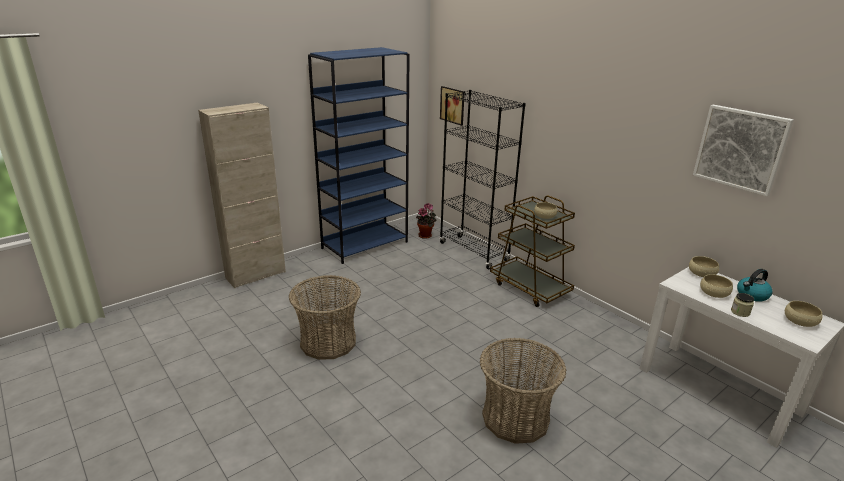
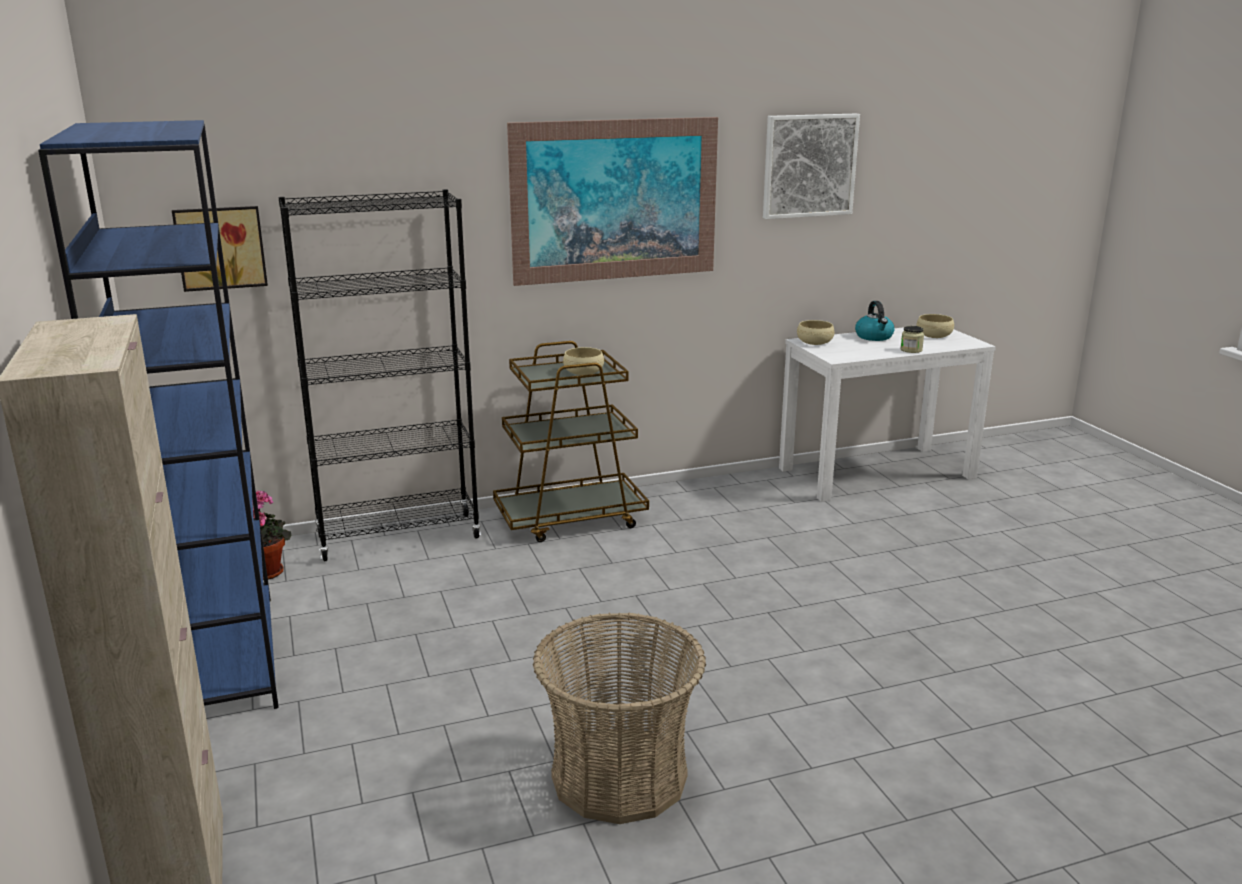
camera: 70 degrees left, 5 degrees down
basket [480,338,566,444] -> none
beige bowl [700,274,733,298] -> none
none -> picture [507,117,718,286]

